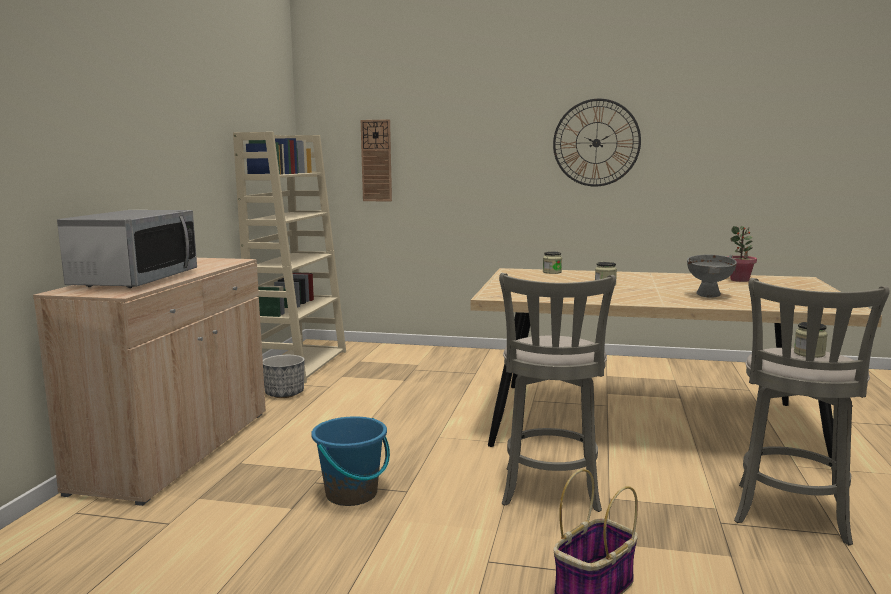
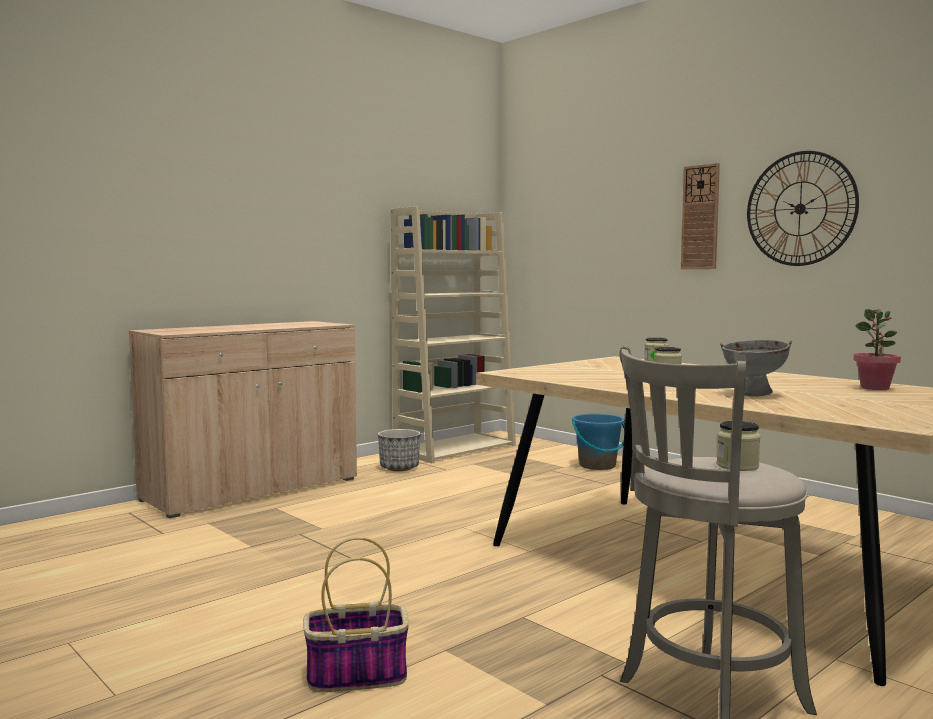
camera: 35 degrees right, 5 degrees down
microwave [57,210,197,288] -> none
blue bucket [311,416,390,506] -> blue bucket moved to [572,414,625,470]
wall clock [361,119,392,201] -> wall clock moved to [681,163,720,269]
grey stool [499,273,616,512] -> none

